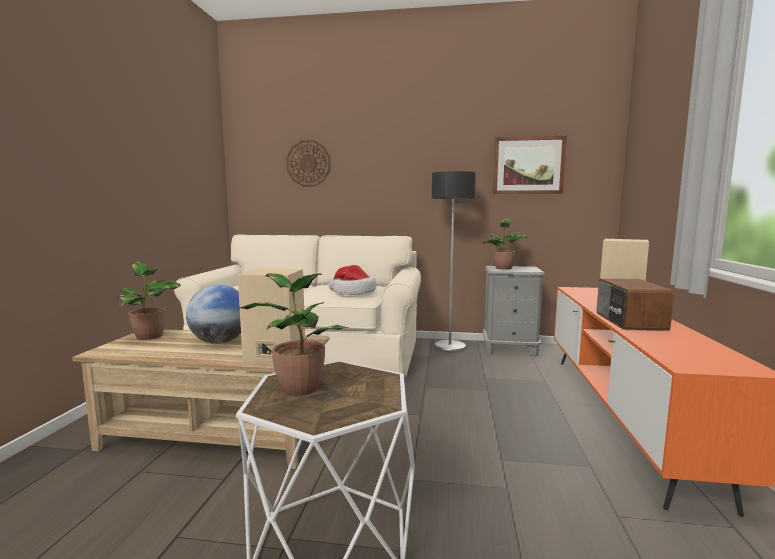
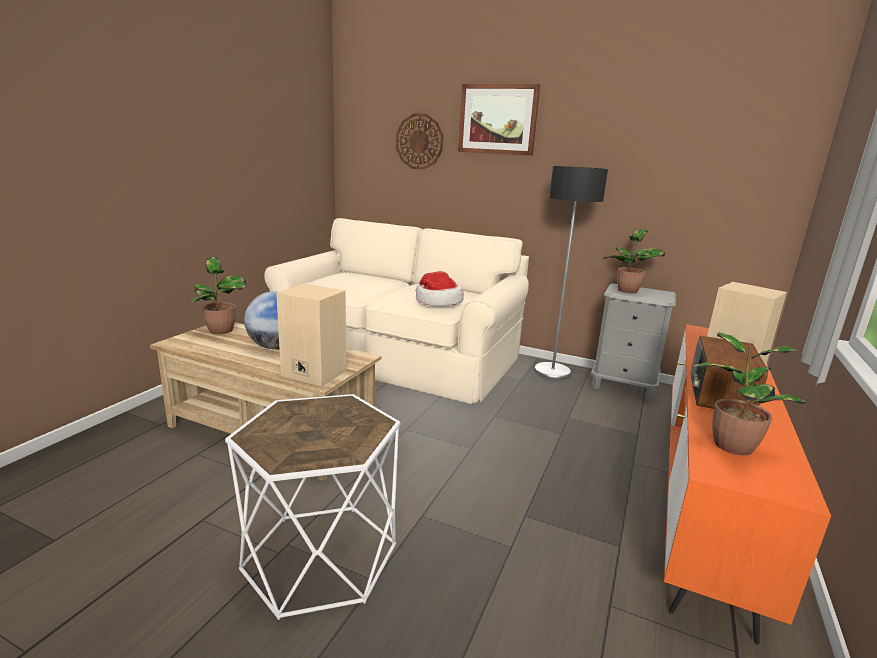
camera: 15 degrees right, 10 degrees up
potted plant [240,273,349,396] -> potted plant moved to [692,333,808,456]
picture [493,136,567,194] -> picture moved to [458,84,540,156]

